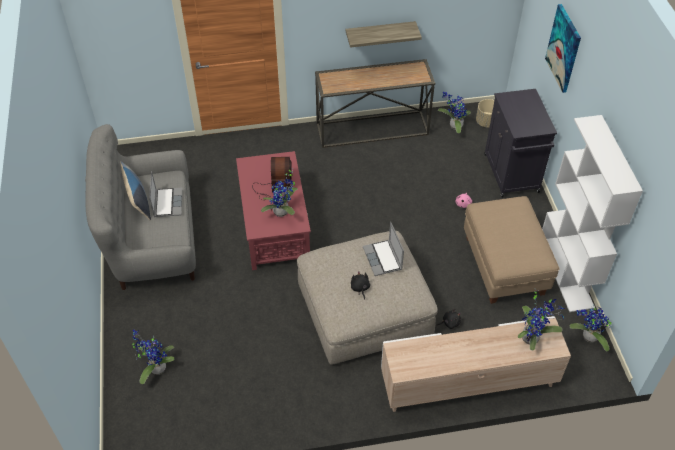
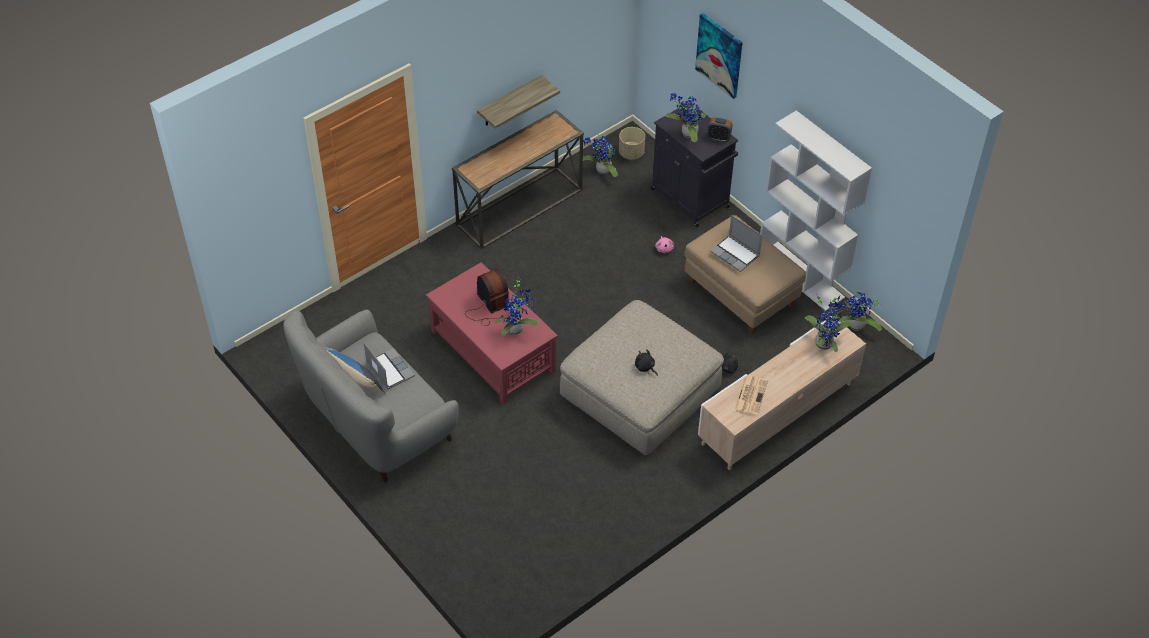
camera: 30 degrees left, 0 degrees up
potted plant [132,330,174,384] -> potted plant moved to [666,93,706,142]
laptop [363,222,404,276] -> laptop moved to [710,215,762,272]
none -> alarm clock [707,117,733,142]
none -> newspaper [734,375,768,416]

